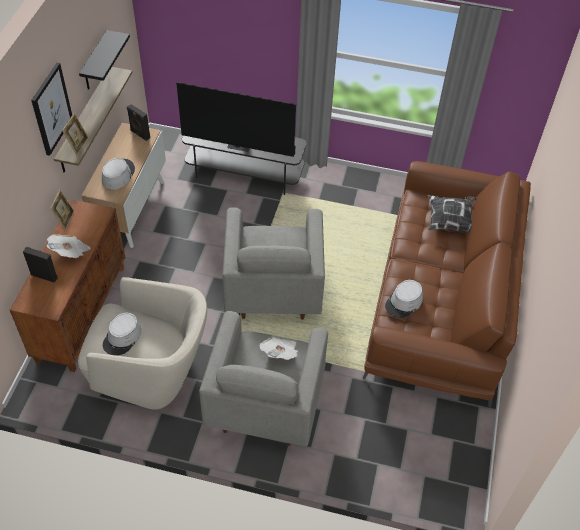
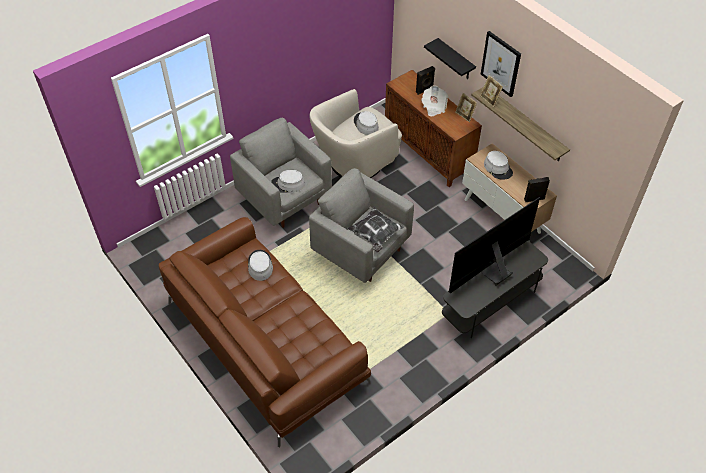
camera: 130 degrees right, 0 degrees up
black shelf [79,30,130,90] -> black shelf moved to [424,38,476,79]
newspaper [259,337,298,360] -> grey hat [271,170,305,193]
pillow [427,195,477,233] -> pillow moved to [347,206,404,252]

